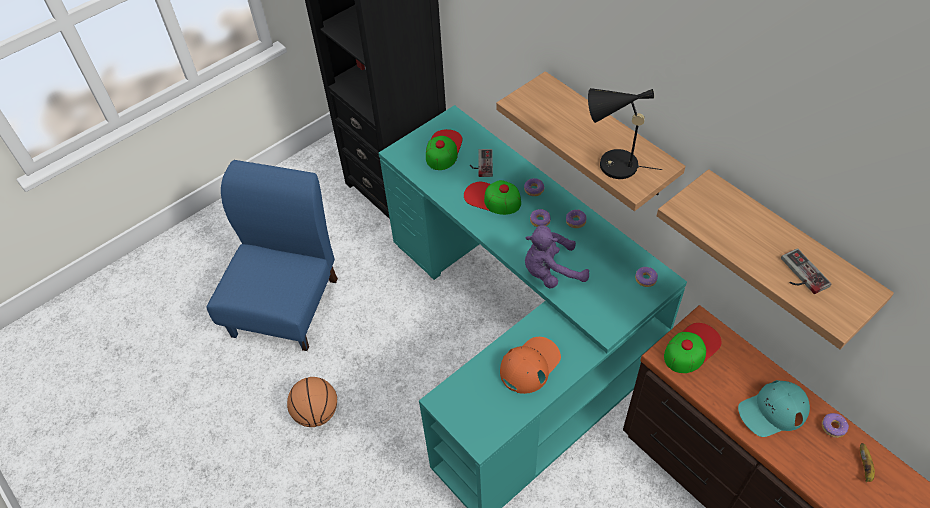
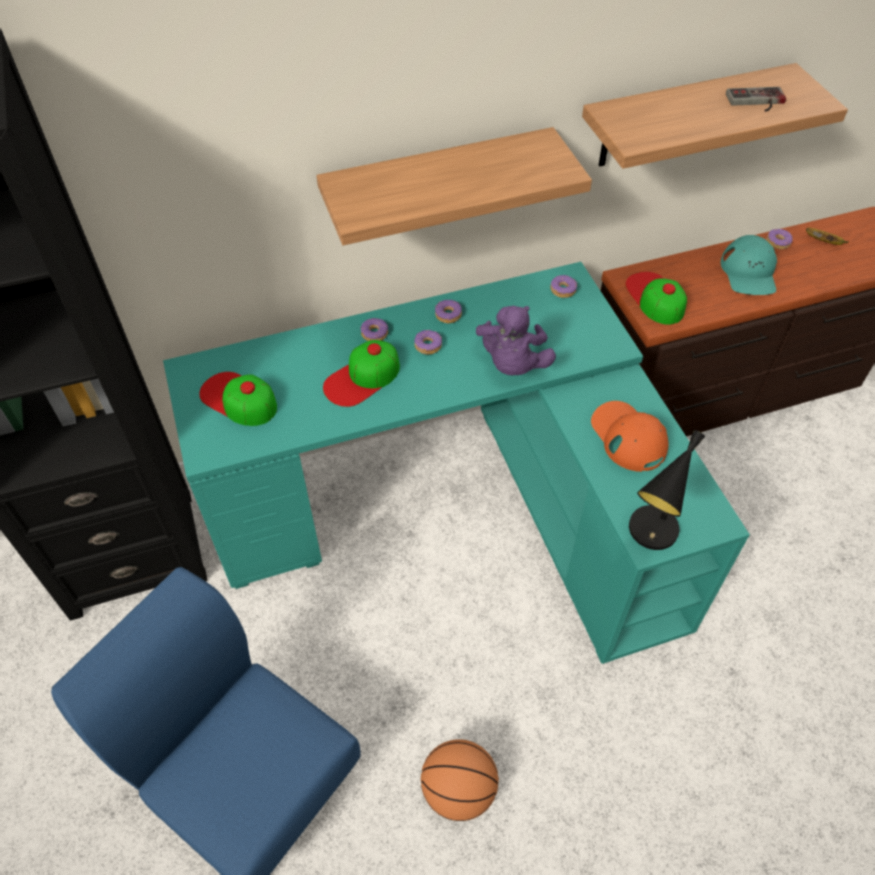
camera: 70 degrees left, 0 degrees up
game controller [470,149,493,177] -> none
black table lamp [588,88,662,179] -> black table lamp moved to [629,430,705,550]

